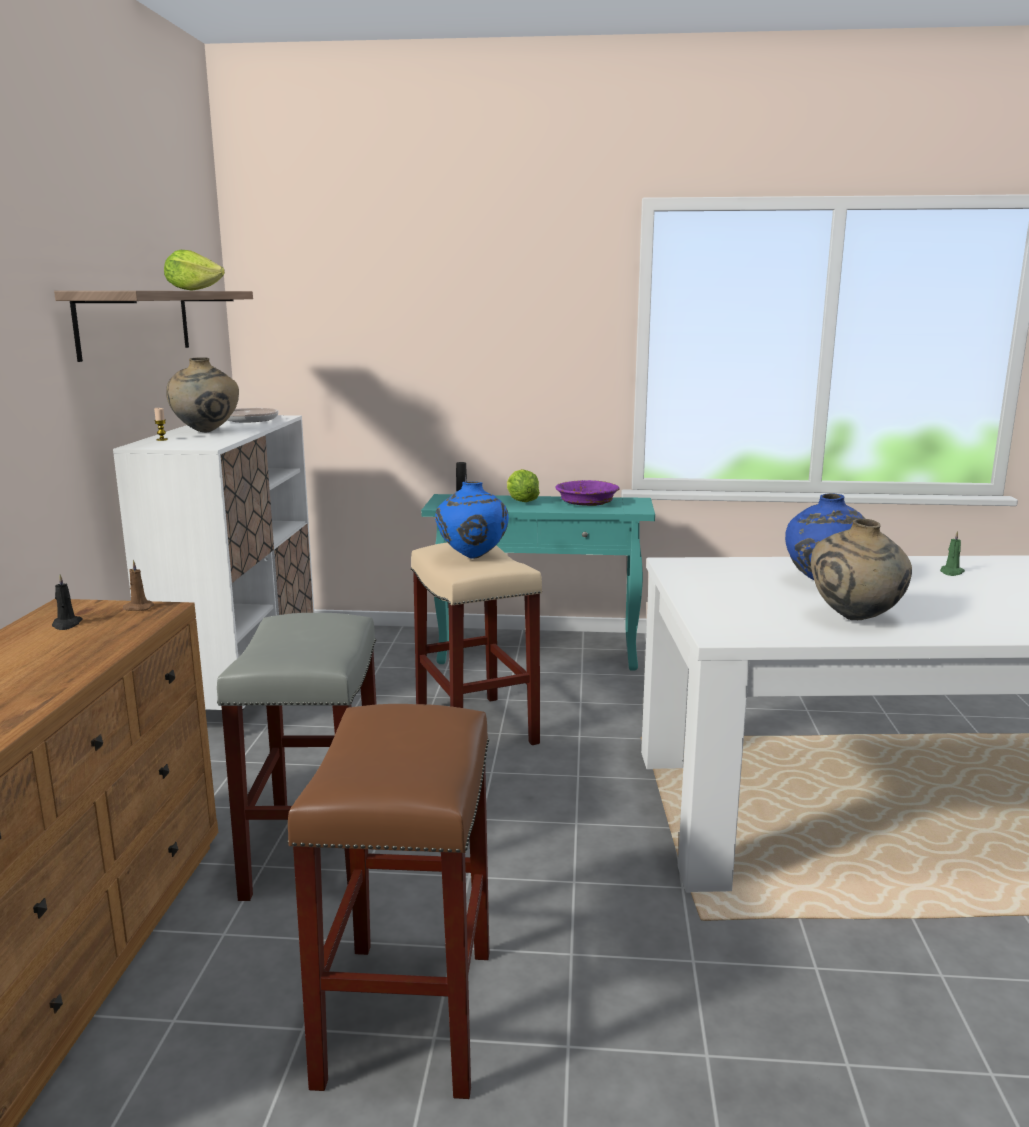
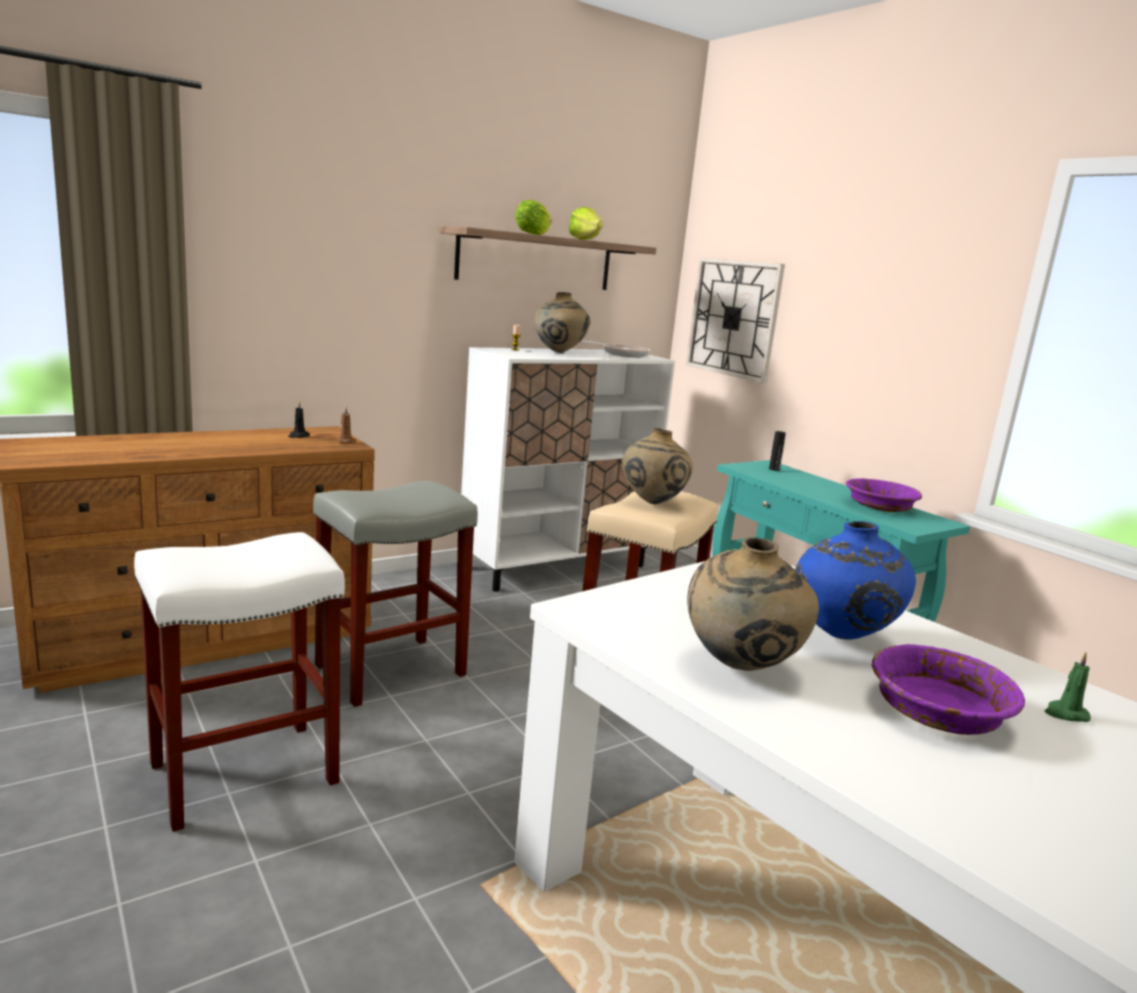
camera: 50 degrees right, 0 degrees up
brown stool [287,704,489,1099] -> white stool [134,532,345,832]
blue vase [435,481,509,559] -> beige vase [622,428,693,504]
lettuce [507,469,540,502] -> lettuce moved to [515,200,551,235]
none -> wall clock [686,258,785,383]
none -> purple bowl [872,644,1025,735]

